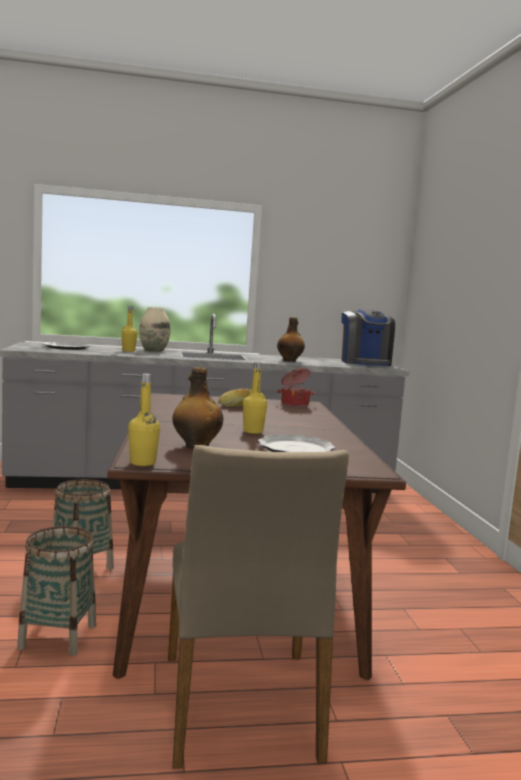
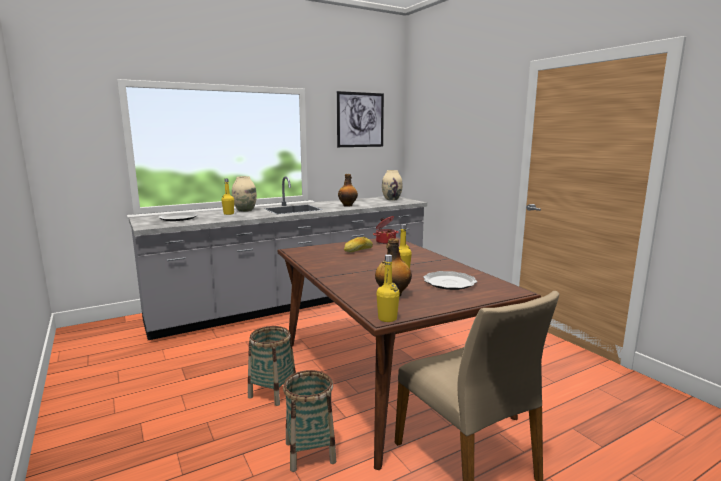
camera: 20 degrees left, 5 degrees up
coffee machine [341,309,395,366] -> beige vase [382,170,403,200]
none -> picture [337,91,384,147]

